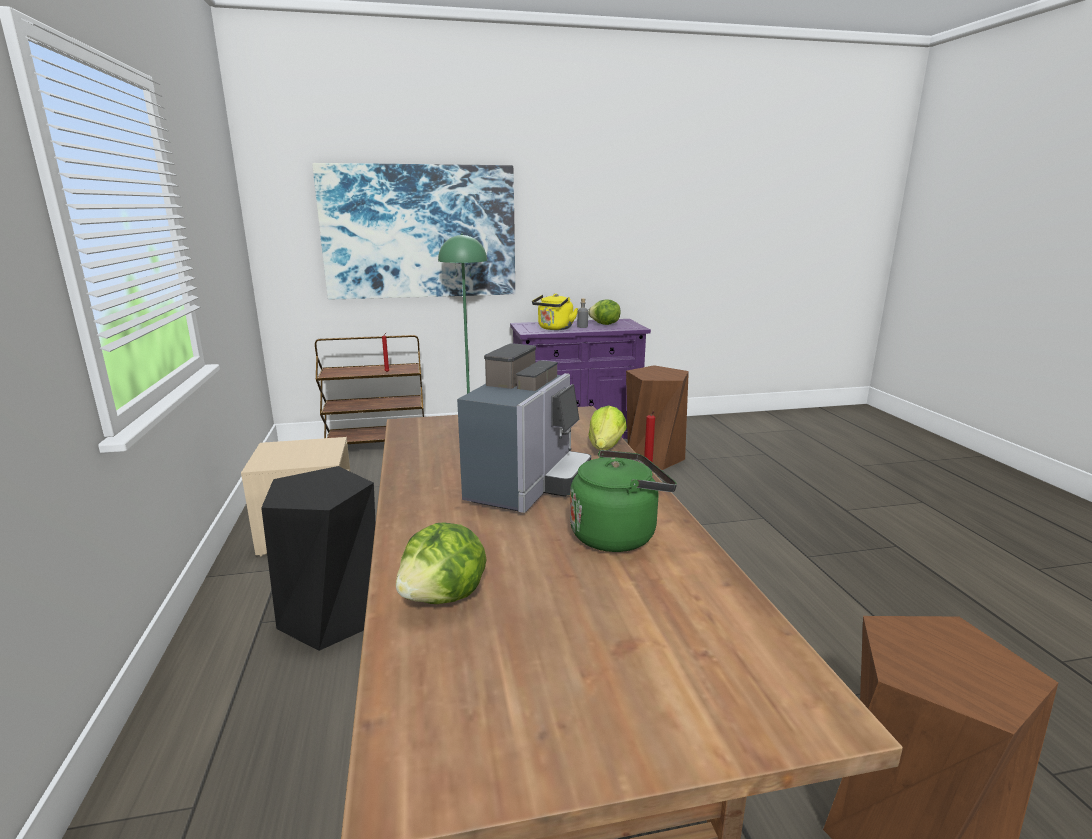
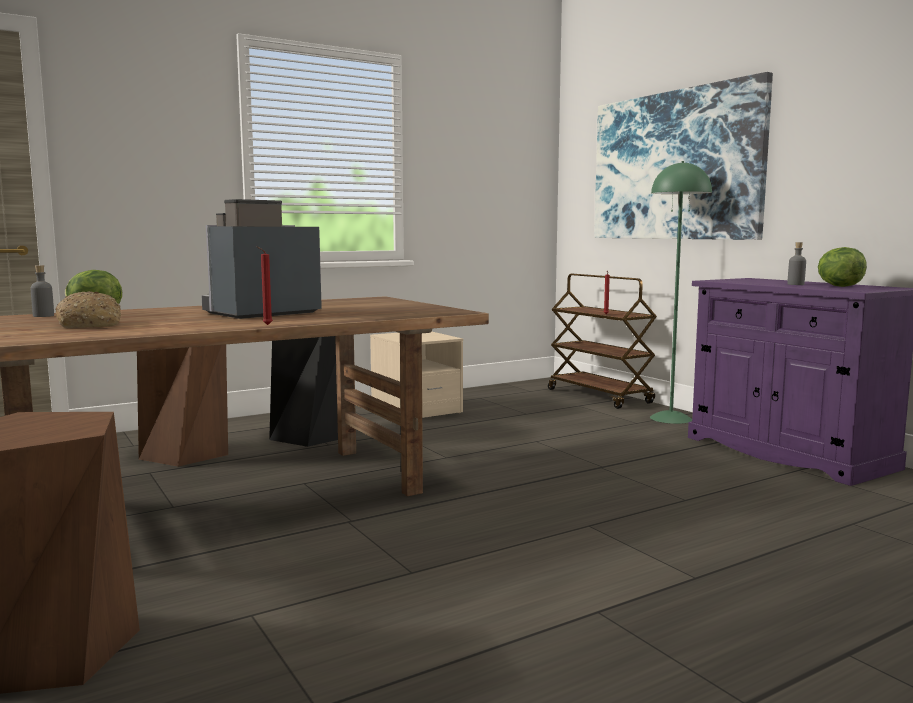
camera: 70 degrees right, 10 degrees down
coffee machine [457,343,591,513] -> coffee machine turned 135 degrees clockwise [201,199,322,319]
yellow kettle [532,294,578,330] -> none
green kettle [570,450,677,552] -> none
lettuce [589,405,627,450] -> none
brown stool [626,365,689,470] -> brown stool moved to [137,344,228,467]
none -> grey bottle [31,265,54,317]
none -> bread [55,291,121,328]

